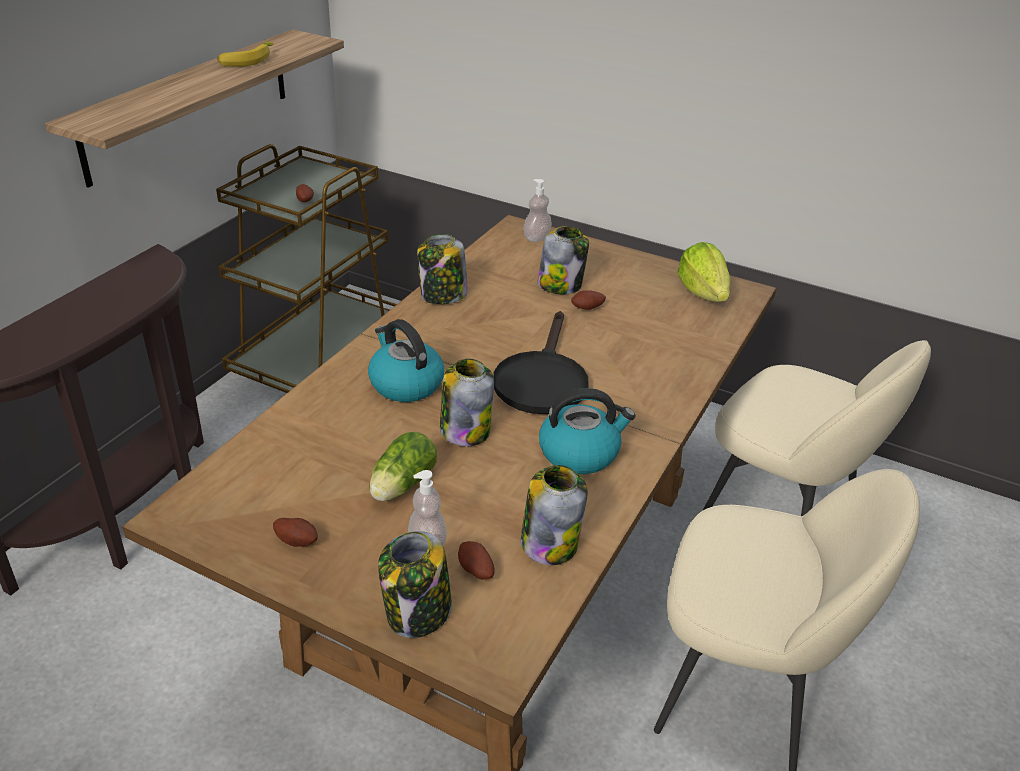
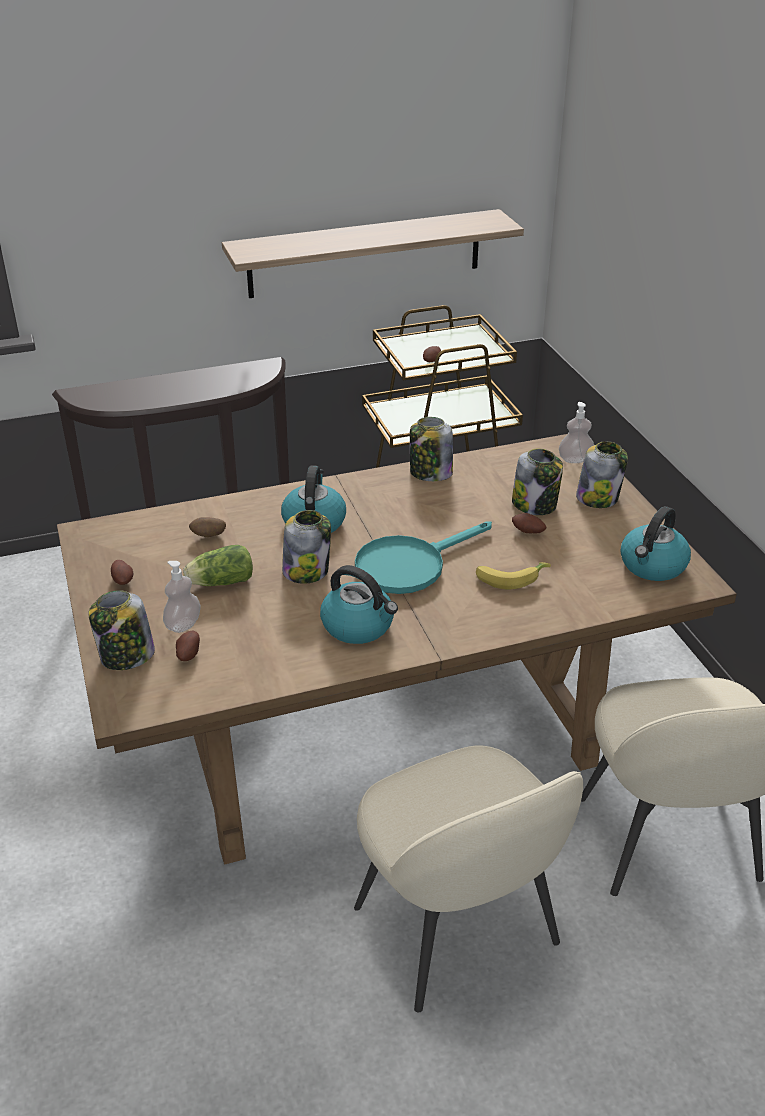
camera: 45 degrees right, 0 degrees up
banana [217,42,273,67] -> banana moved to [476,562,551,589]
black frying pan [493,311,589,414] -> turquoise frying pan [355,521,492,594]
jar [521,465,587,565] -> jar moved to [576,441,628,508]
lettuce [677,242,731,302] -> kettle [621,506,691,581]
none -> potato [189,517,226,537]

